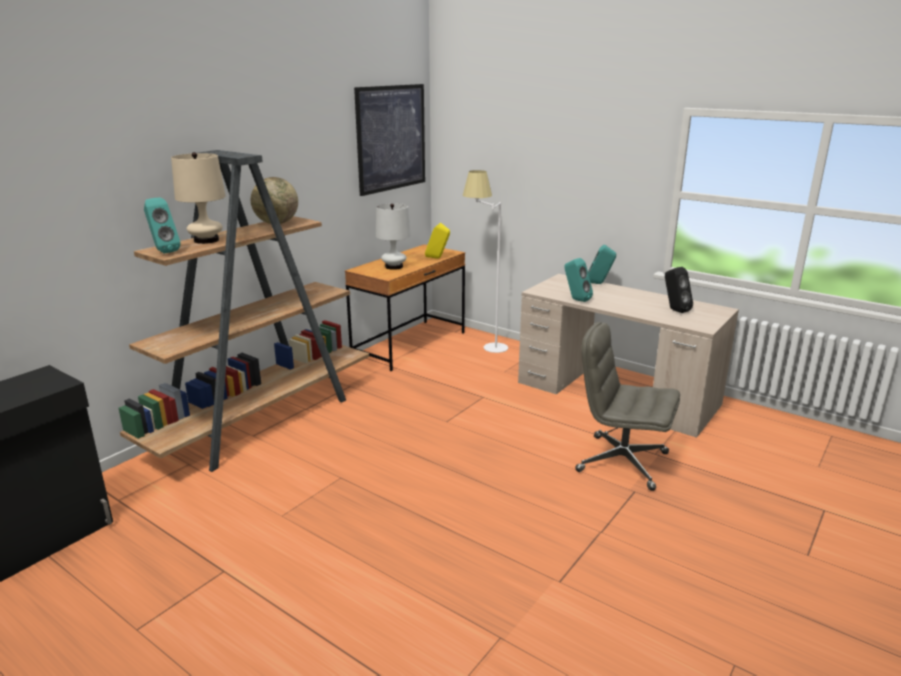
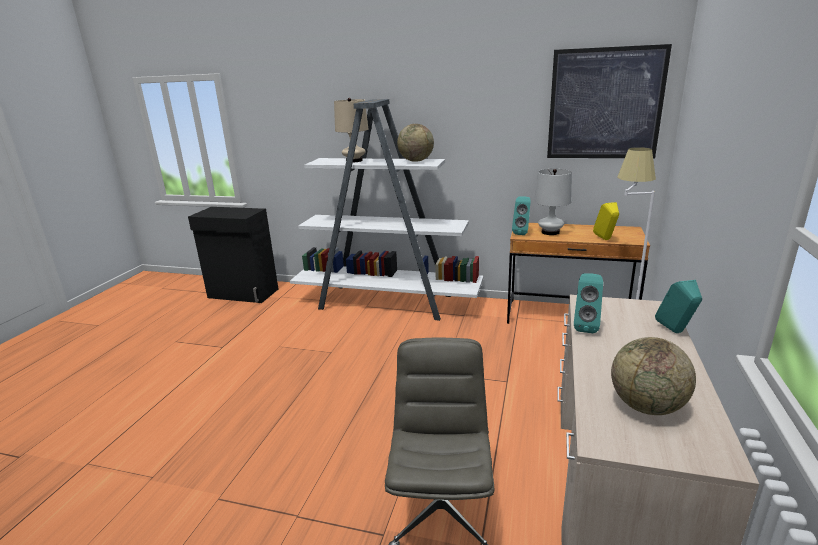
camera: 70 degrees right, 0 degrees up
brown bookcase [118,150,369,472] -> white bookcase [290,99,483,321]
turquoise speaker [144,198,181,253] -> turquoise speaker moved to [512,196,531,235]
black speaker [665,267,693,313] -> globe [611,337,696,415]

